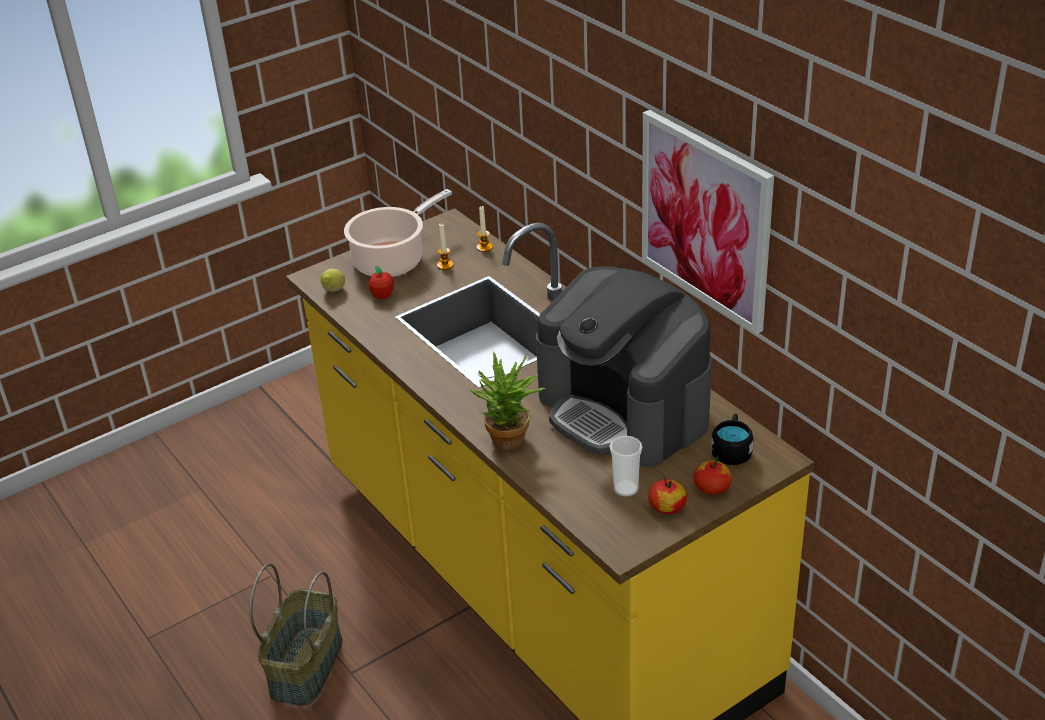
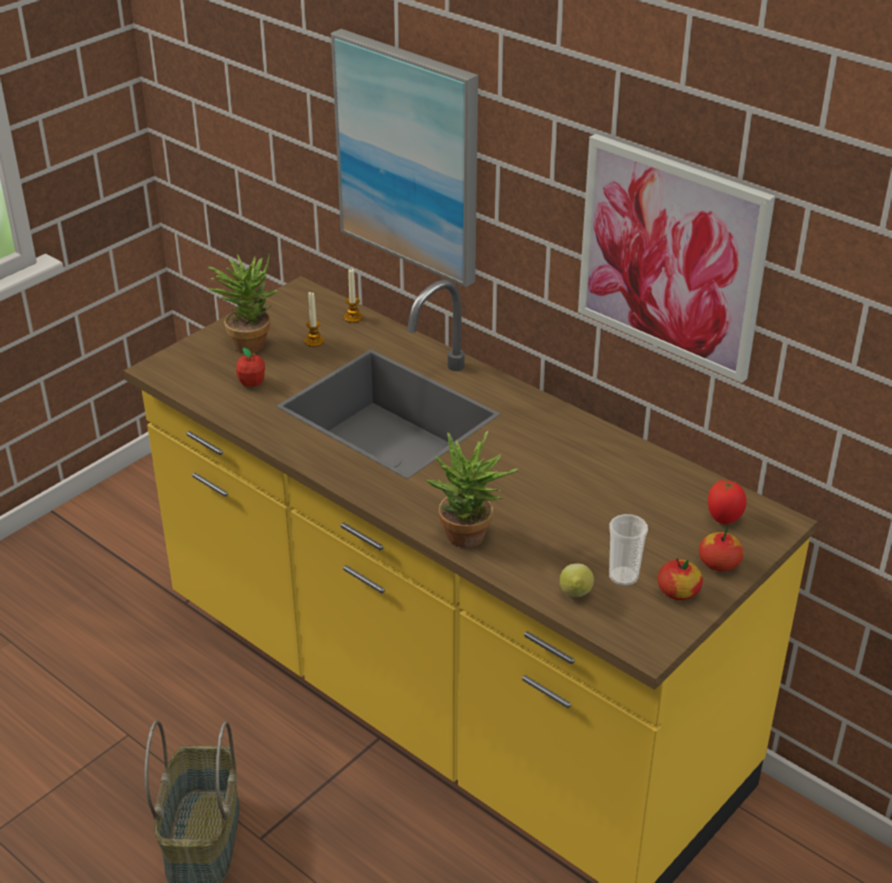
camera: 15 degrees left, 0 degrees up
lemon [321,269,345,292] -> lemon moved to [560,563,594,597]
cooking pot [344,189,452,277] -> potted plant [207,253,278,353]
coffee machine [536,266,712,467] -> none
black mug [711,413,754,465] -> tomato [708,479,746,524]
none -> picture [331,29,478,287]

